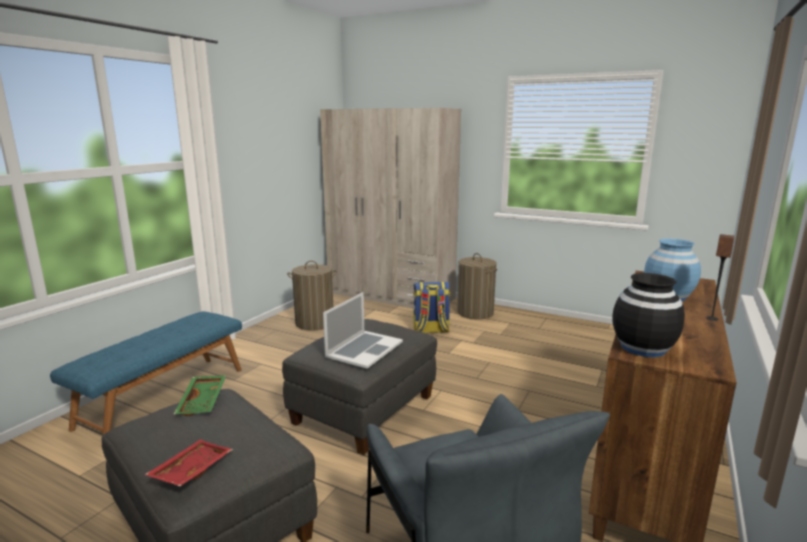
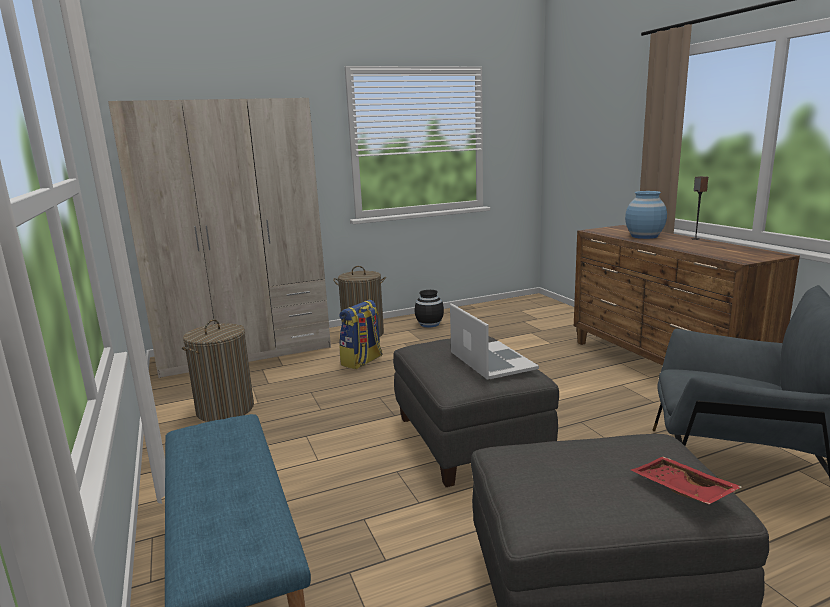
camera: 50 degrees left, 0 degrees up
green tray [174,375,226,416] -> none
black vase [612,273,685,357] -> black vase moved to [415,290,444,327]

